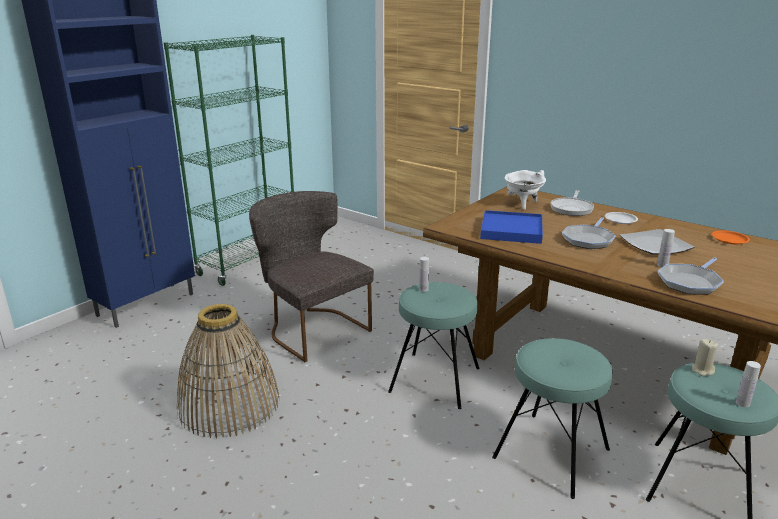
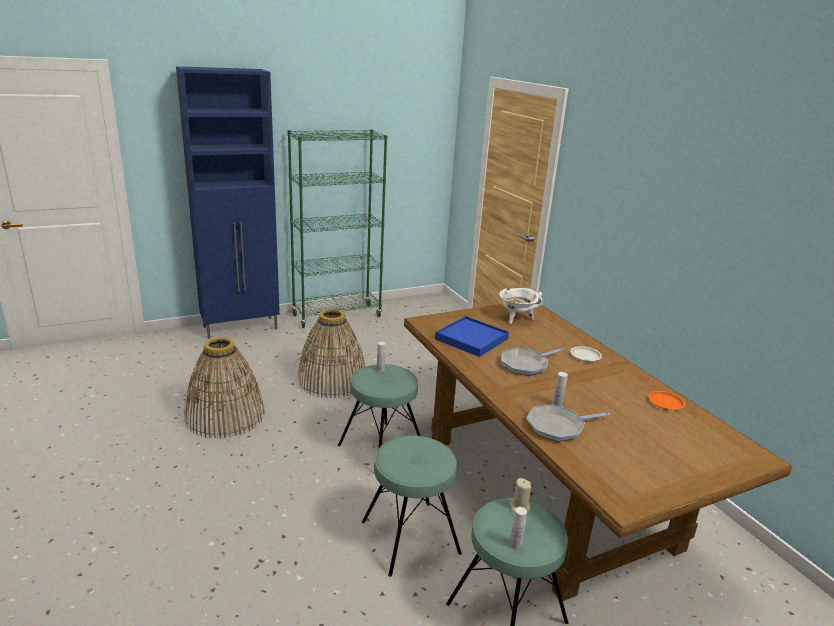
camera: 25 degrees right, 0 degrees up
grey chair [249,191,374,362] -> basket [297,309,365,398]
frying pan [550,190,594,216] -> none
plate [620,229,695,255] -> none

